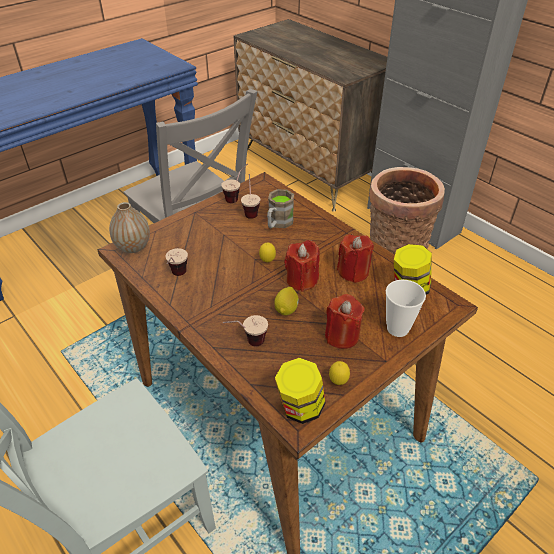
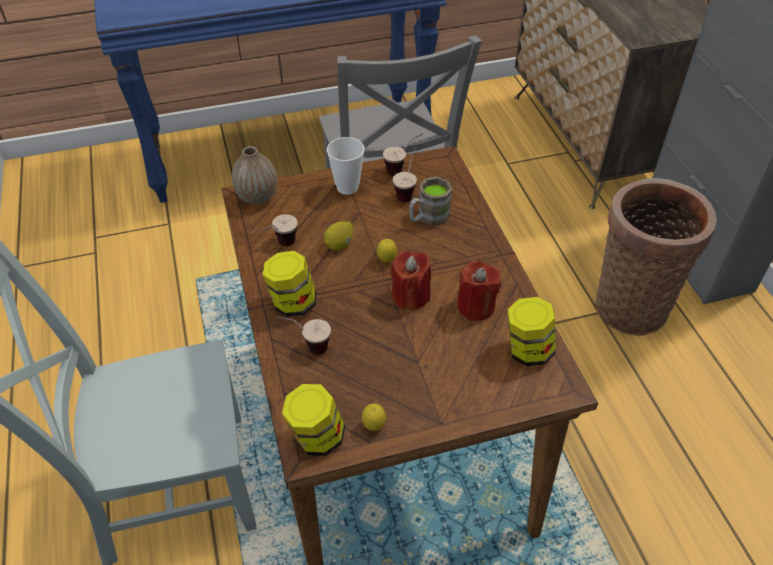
camera: 25 degrees right, 5 degrees up
lemon [274,287,299,315] -> lemon moved to [324,221,353,250]
red candle [325,294,365,349] -> none
cup [386,280,426,337] -> cup moved to [327,137,365,195]
none -> jar [263,251,316,317]

